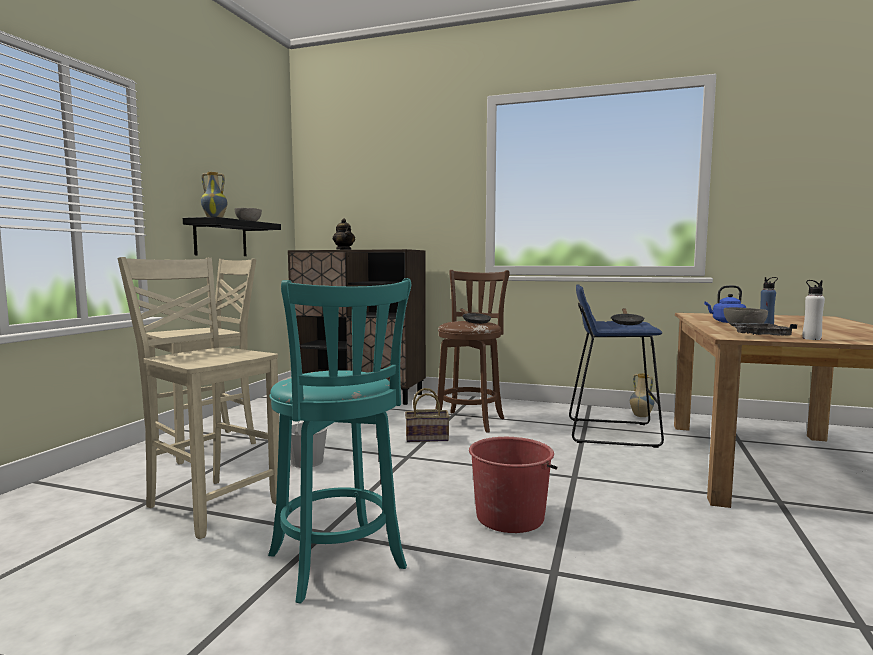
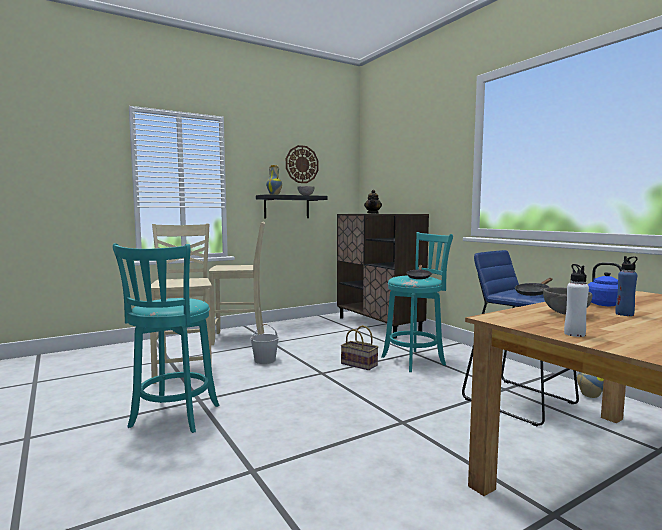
camera: 40 degrees right, 0 degrees up
brown stool [436,270,510,433] -> turquoise stool [381,232,453,372]
red bucket [469,437,557,533] -> none
grey tray [732,323,797,336] -> none
none -> wall clock [286,145,319,183]

